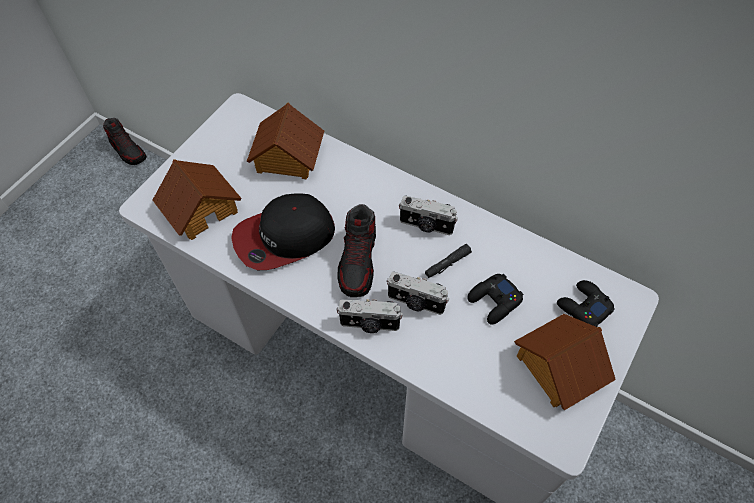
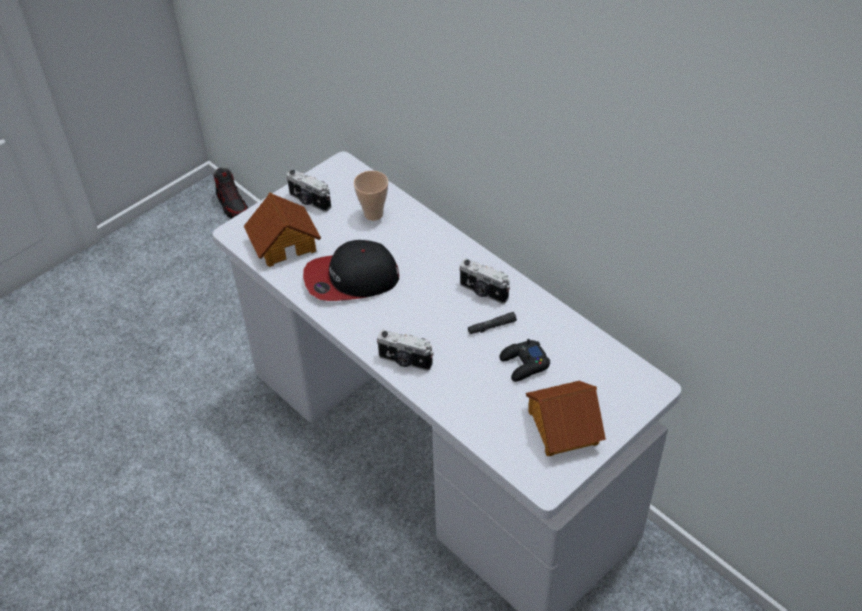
camera: 15 degrees right, 10 degrees down
toy house [247,103,324,179] -> cup [354,171,388,221]
shoe [337,204,376,297] -> none
camera [387,271,449,315] -> camera moved to [287,169,331,212]
black game controller [557,280,615,327] -> none

